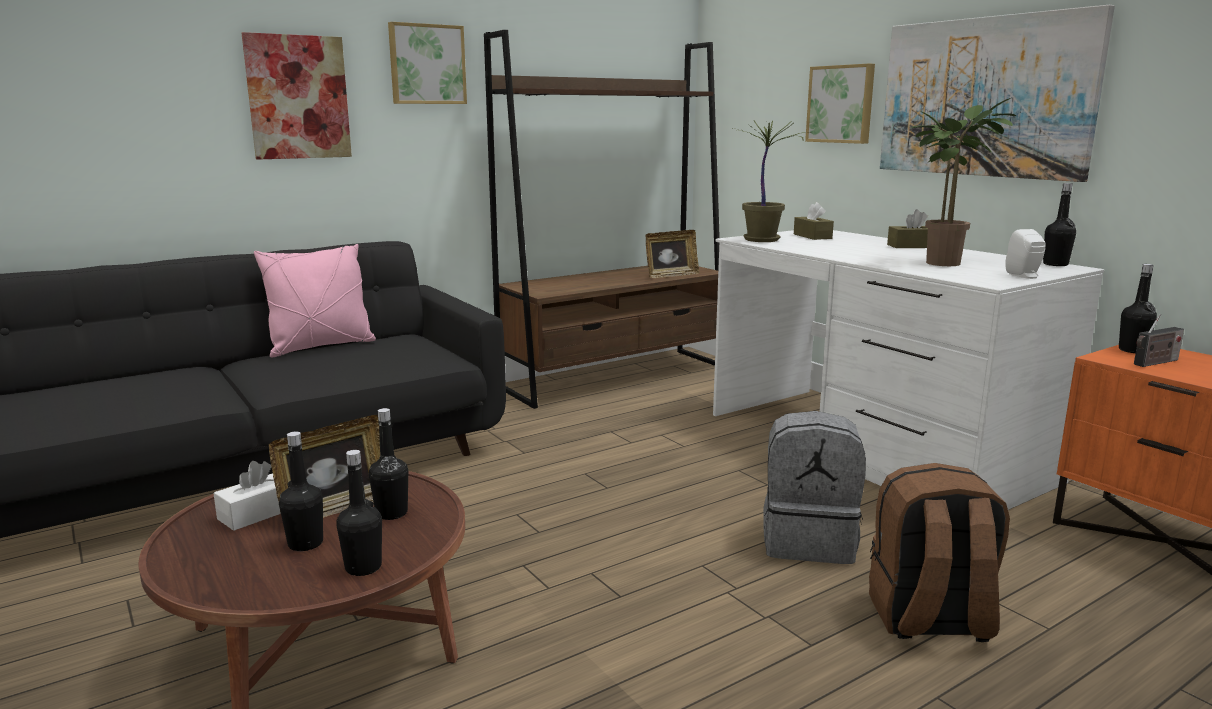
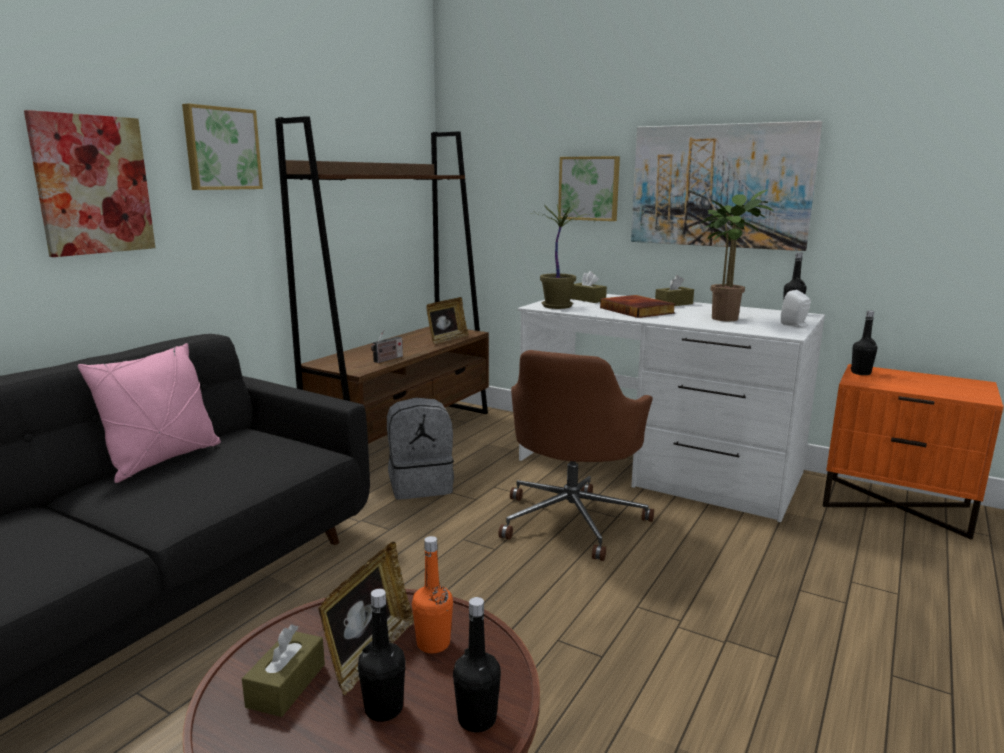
camera: 25 degrees left, 0 degrees up
white tissue box [213,461,281,531] -> brown tissue box [242,624,325,717]
black bottle [369,408,408,520] -> orange bottle [412,536,453,654]
grey backpack [763,411,866,564] -> grey backpack moved to [387,398,454,500]
brown backpack [869,463,1010,642] -> none
radio [1134,314,1184,367] -> radio moved to [371,330,403,363]
none -> brown office chair [498,350,654,561]
none -> book [600,295,675,318]

